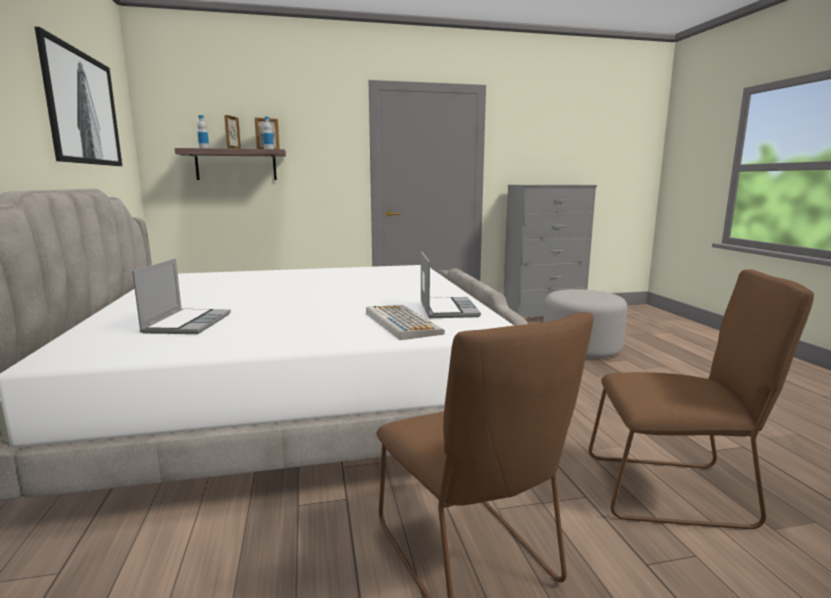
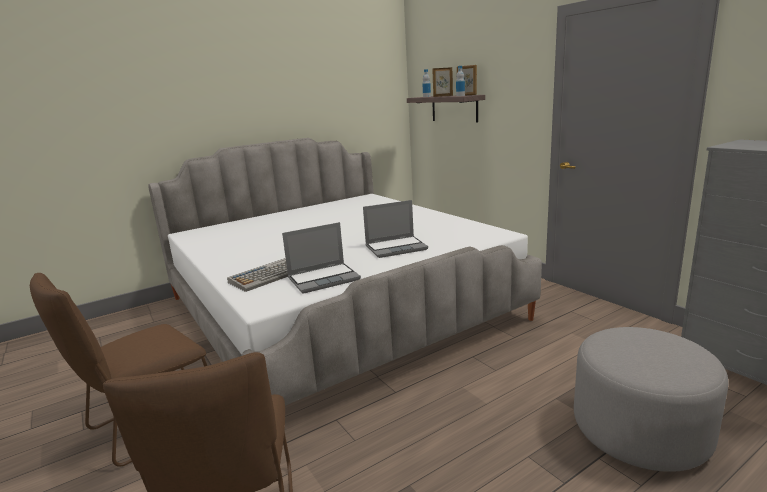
camera: 70 degrees right, 5 degrees up
picture [35,27,122,166] -> none
laptop [132,258,231,334] -> laptop moved to [363,200,428,258]

